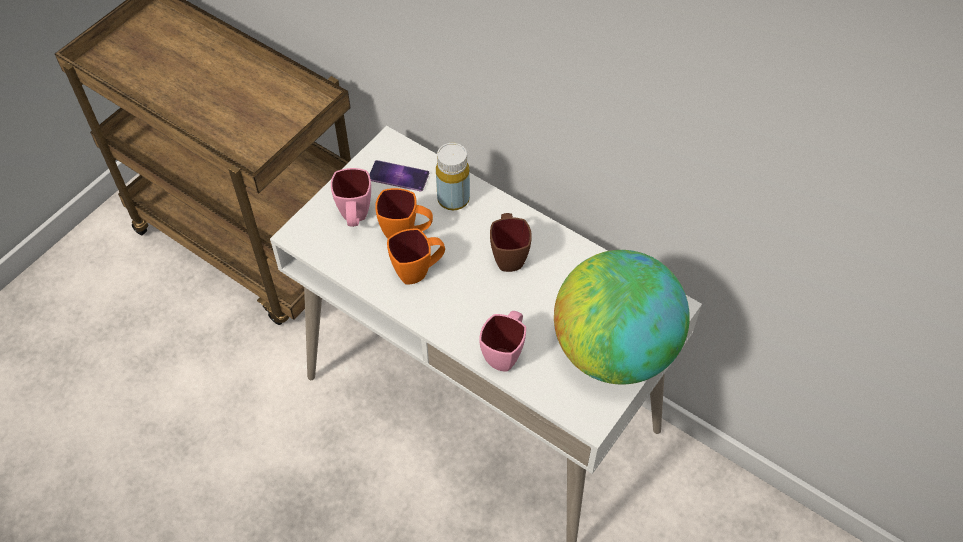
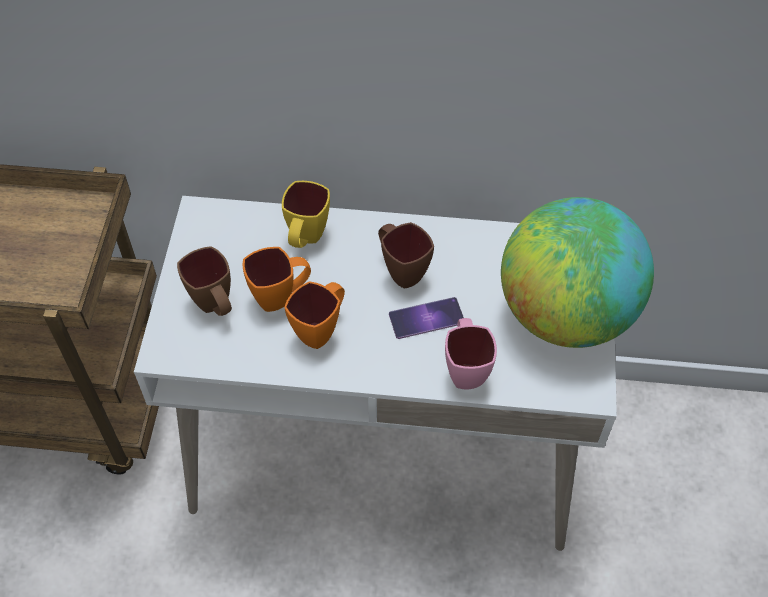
camera: 30 degrees left, 0 degrees up
pink mug [331,168,371,227] -> brown mug [177,246,232,316]
phone [369,160,429,191] -> phone moved to [389,297,464,339]
yellow bottle [436,143,470,210] -> yellow mug [282,181,330,248]

